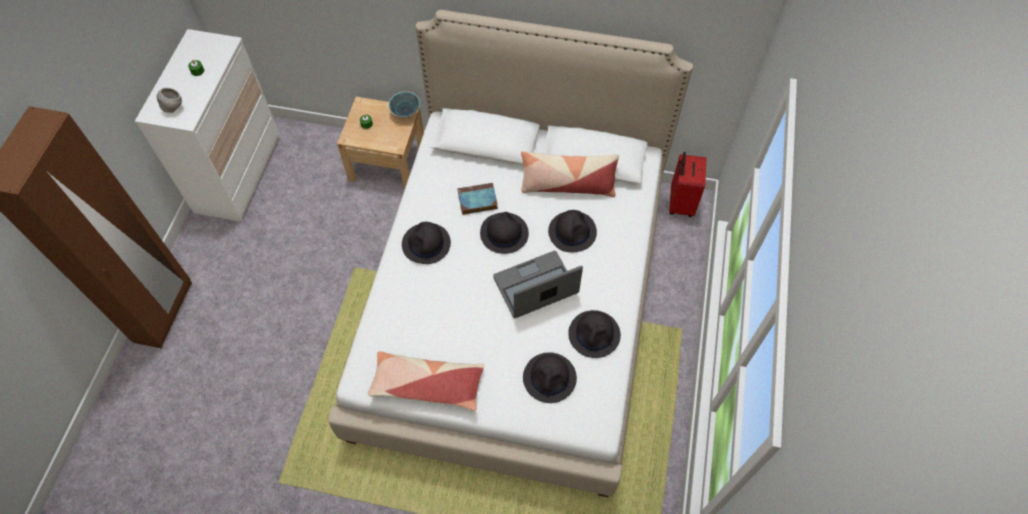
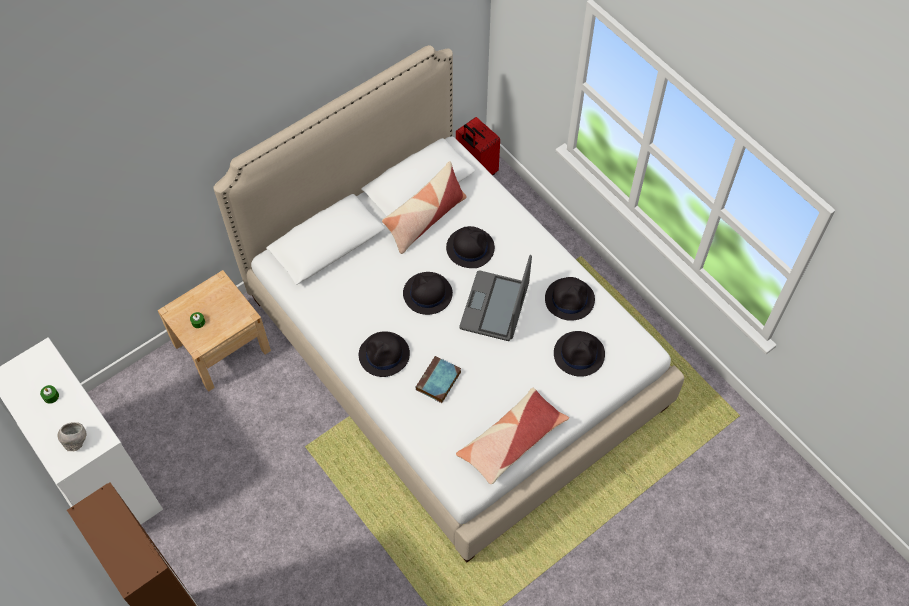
camera: 50 degrees left, 0 degrees up
bowl [389,91,420,118] -> none
book [457,183,498,215] -> book moved to [416,356,461,403]

